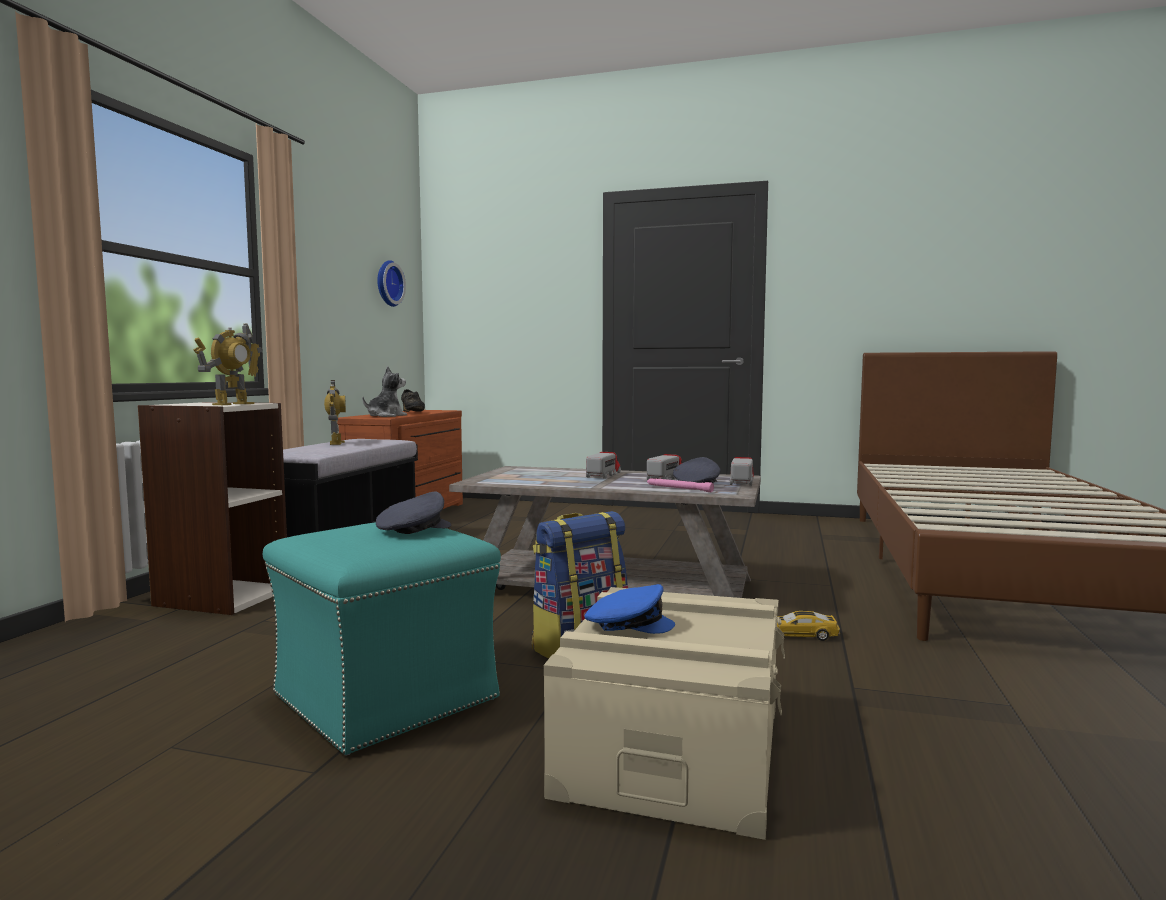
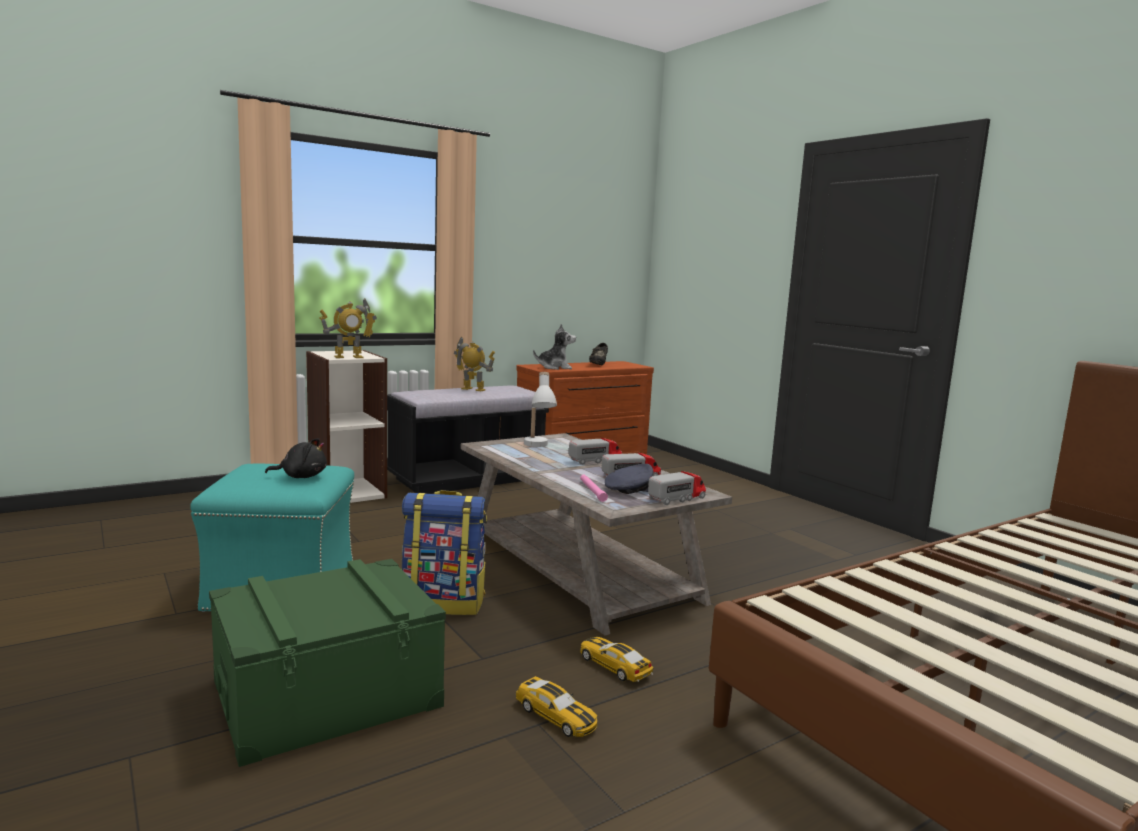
camera: 40 degrees right, 5 degrees up
toy robot [324,380,346,445] -> toy robot turned 90 degrees counterclockwise [454,337,495,391]
grey cap [376,492,451,534] -> black plush toy [265,438,327,478]
wall clock [377,260,406,307] -> none
beige storage box [544,587,785,840] -> green storage box [209,559,446,767]
blue cap [584,584,675,634] -> none
none -> toy car [516,676,597,737]
none -> white table lamp [524,372,557,447]

